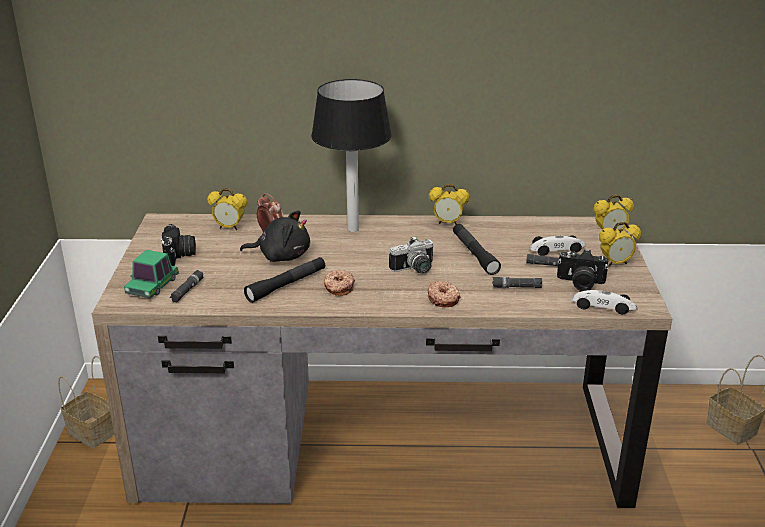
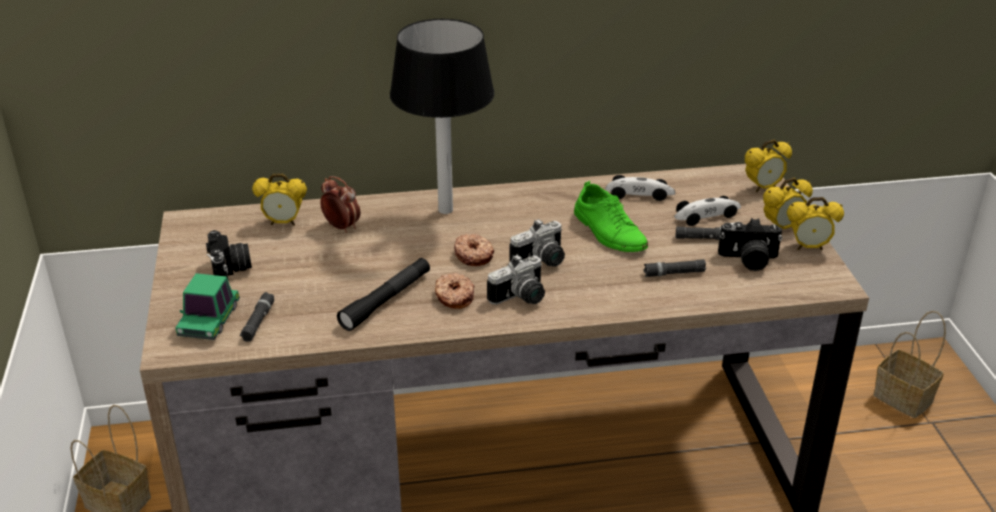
camera: 10 degrees left, 5 degrees up
black plush toy [240,210,310,262] -> none
donut [428,281,460,308] -> donut moved to [454,234,494,266]
alarm clock [429,184,470,225] -> alarm clock moved to [787,197,844,250]
black flashlight [453,224,501,275] -> green shoe [574,181,648,252]
toy car [572,287,637,314] -> toy car moved to [605,175,676,201]
none -> camera [487,254,545,305]

